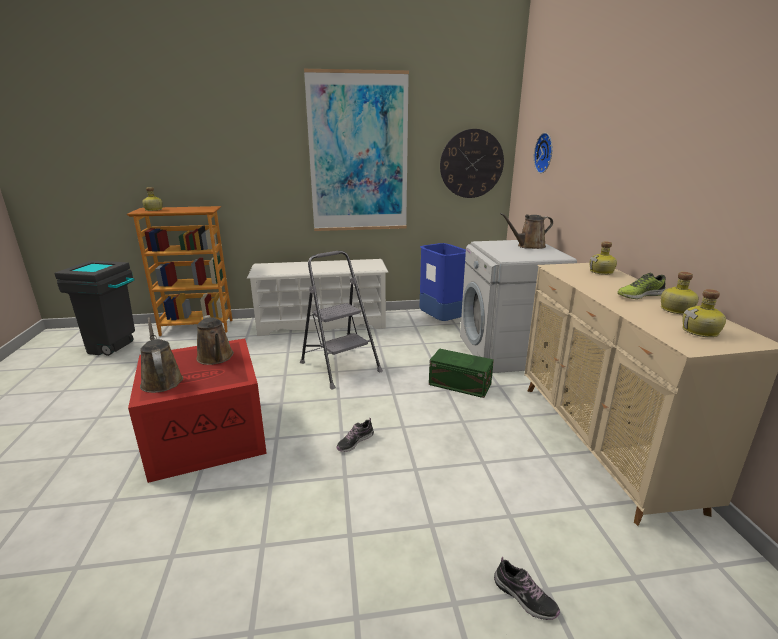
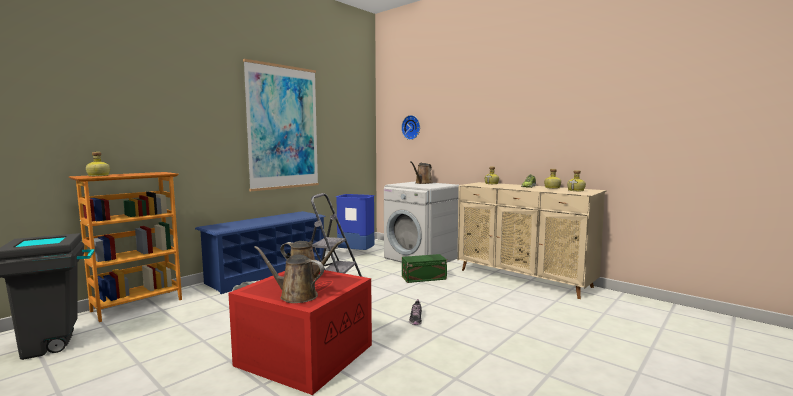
camera: 40 degrees left, 15 degrees down
white shoe rack [247,259,389,336] -> blue shoe rack [195,211,326,294]
wall clock [440,129,504,198] -> none
shoe [494,557,560,620] -> none

